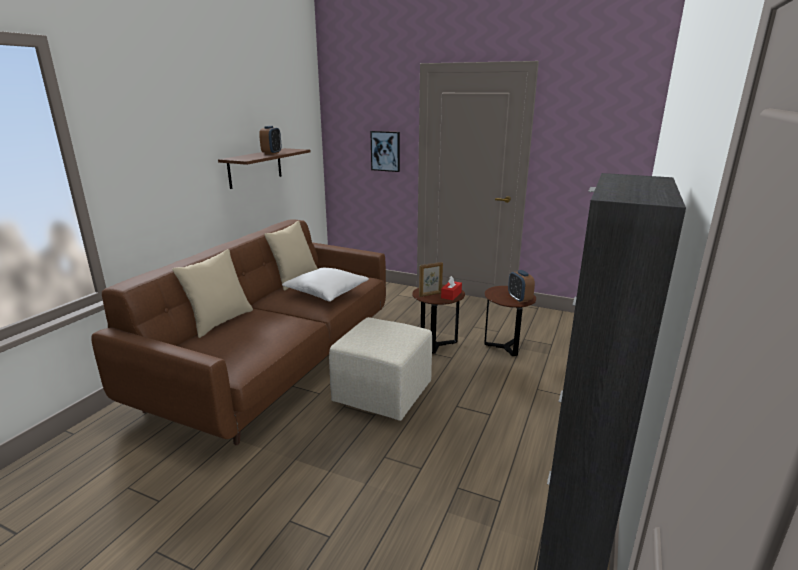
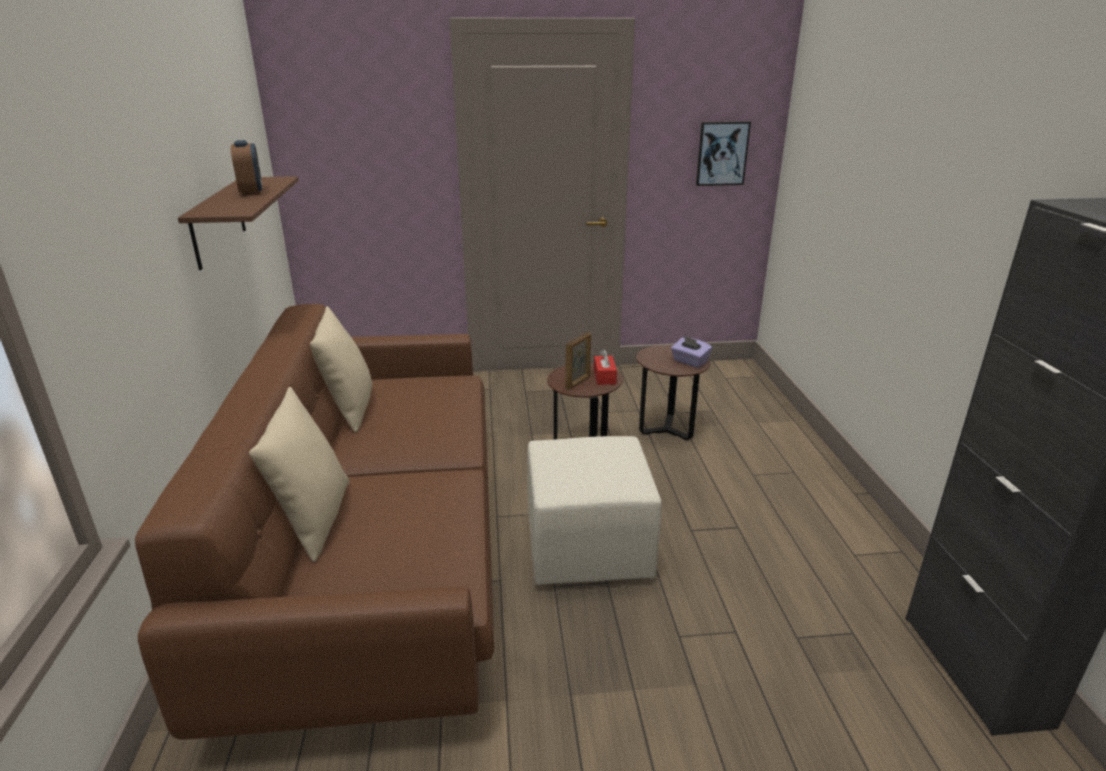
camera: 30 degrees left, 5 degrees up
white pillow [282,267,369,302] -> none
picture [370,131,400,172] -> picture moved to [696,121,751,186]
alarm clock [508,270,535,303] -> purple tissue box [671,336,712,368]

